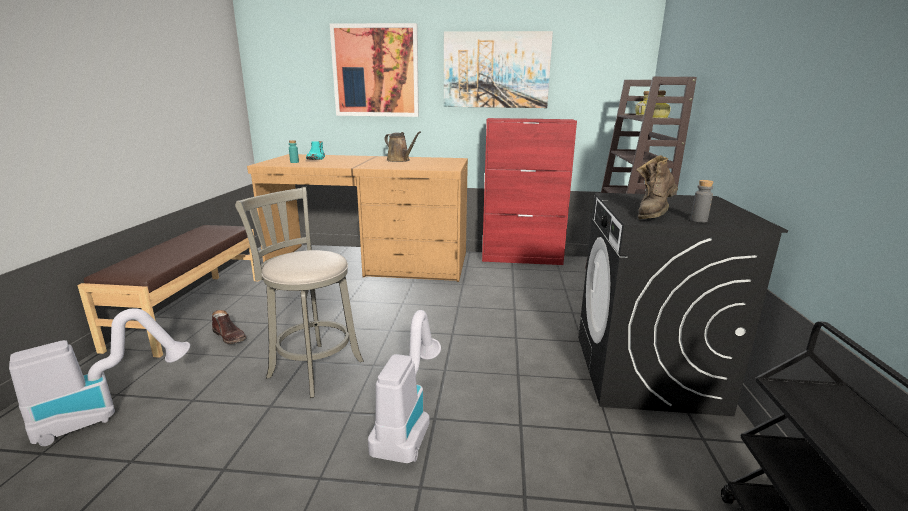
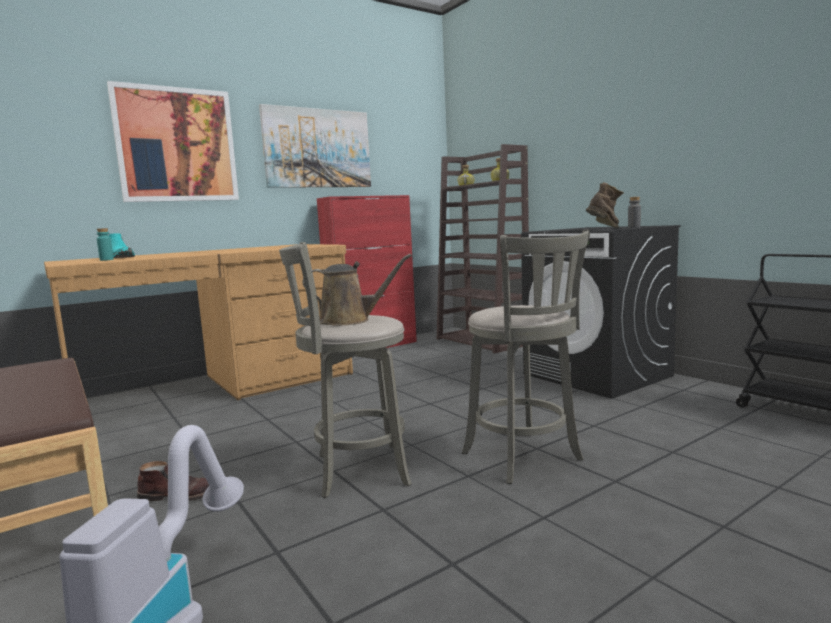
camera: 40 degrees left, 10 degrees down
vacuum cleaner [368,310,441,463] -> grey stool [462,229,590,484]
brown watering can [385,131,421,162] -> brown watering can moved to [303,254,412,326]
brown boot [636,155,678,219] -> brown boot turned 135 degrees counterclockwise [586,182,624,228]

